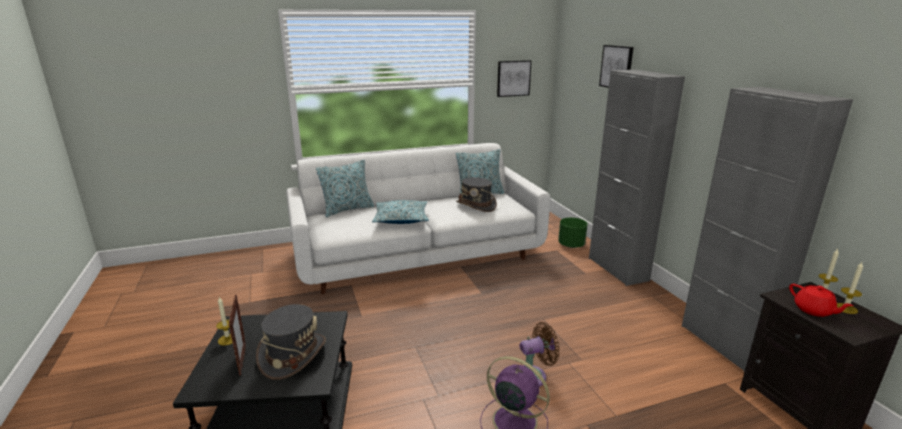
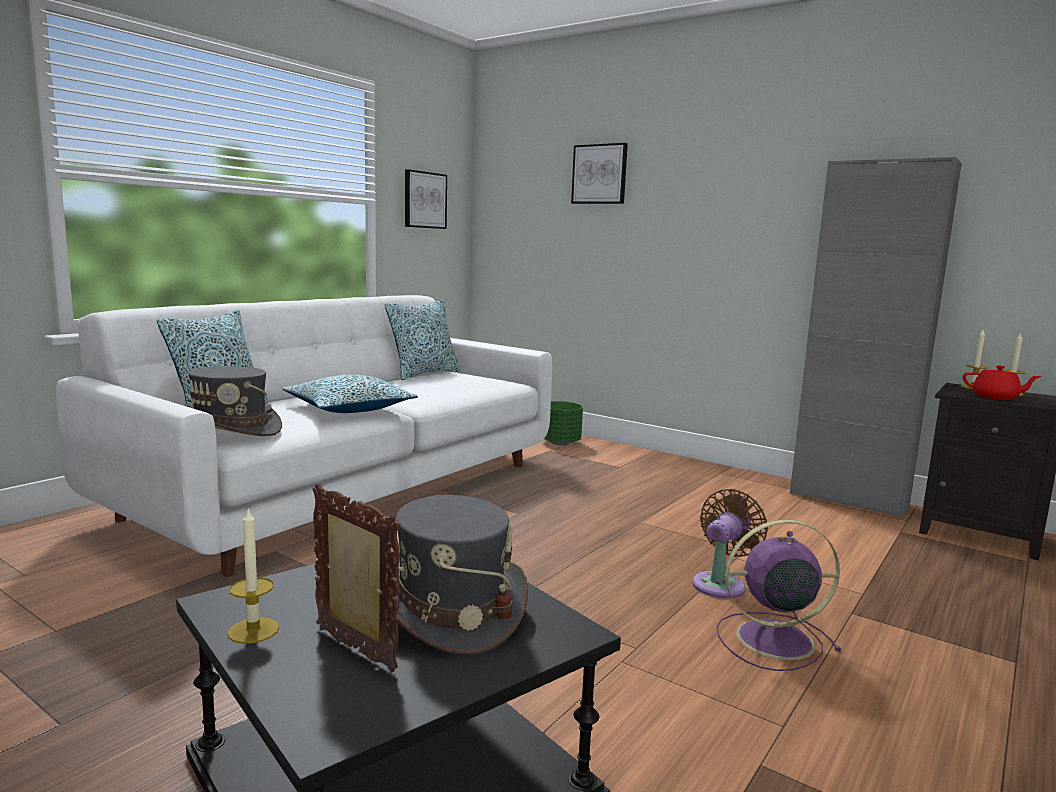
camera: 35 degrees left, 10 degrees down
grey hat [456,177,497,212] -> grey hat moved to [185,366,282,436]
grey cabinet [589,70,685,286] -> none

